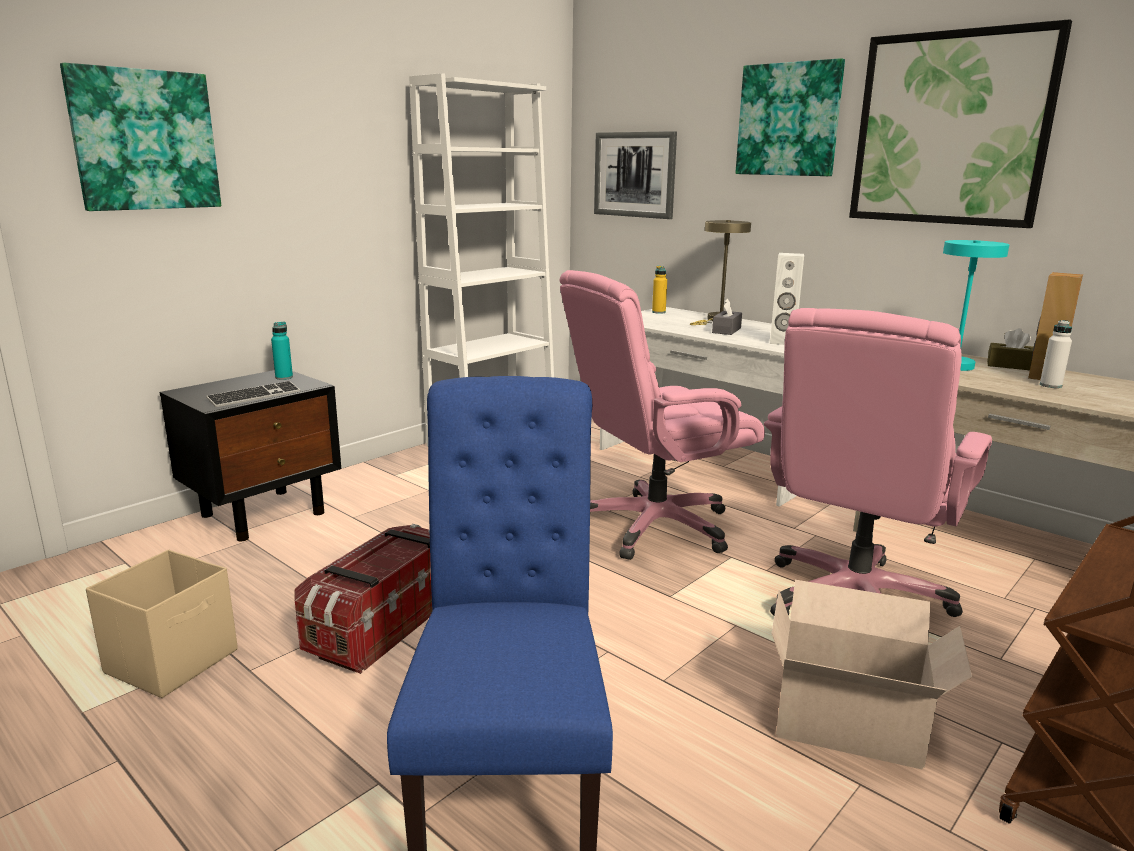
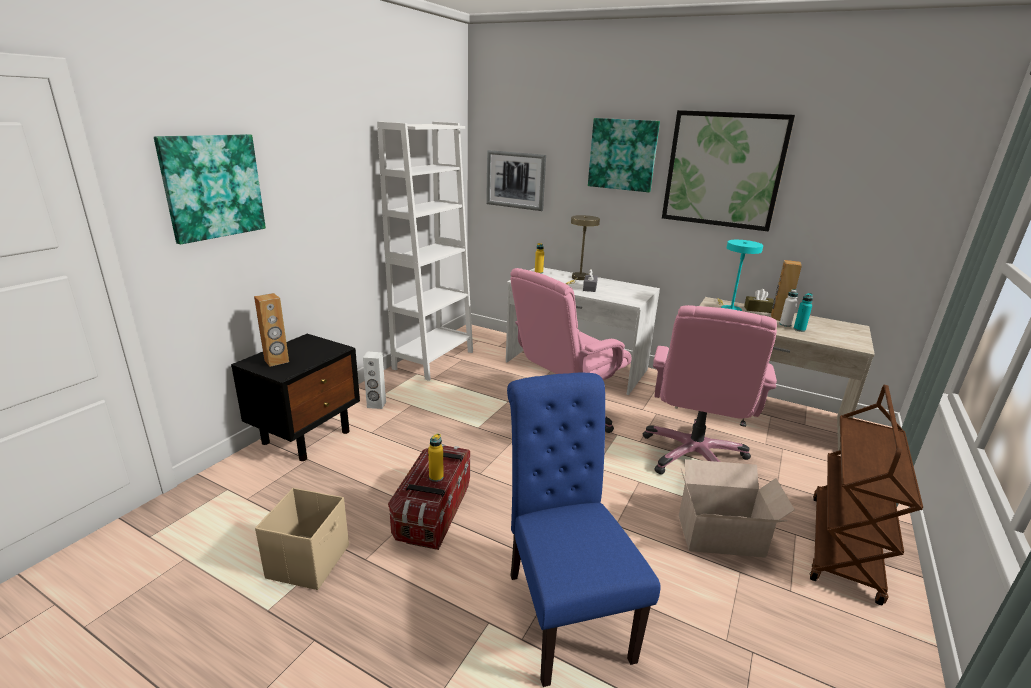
camera: 15 degrees left, 5 degrees up
keyboard [206,381,301,407] -> none
turquoise bottle [271,322,293,380] -> turquoise bottle moved to [793,293,813,332]
white speaker [770,253,804,345] -> white speaker moved to [363,352,386,409]
none -> brown speaker [254,293,289,367]
none -> yellow bottle [428,434,444,482]

